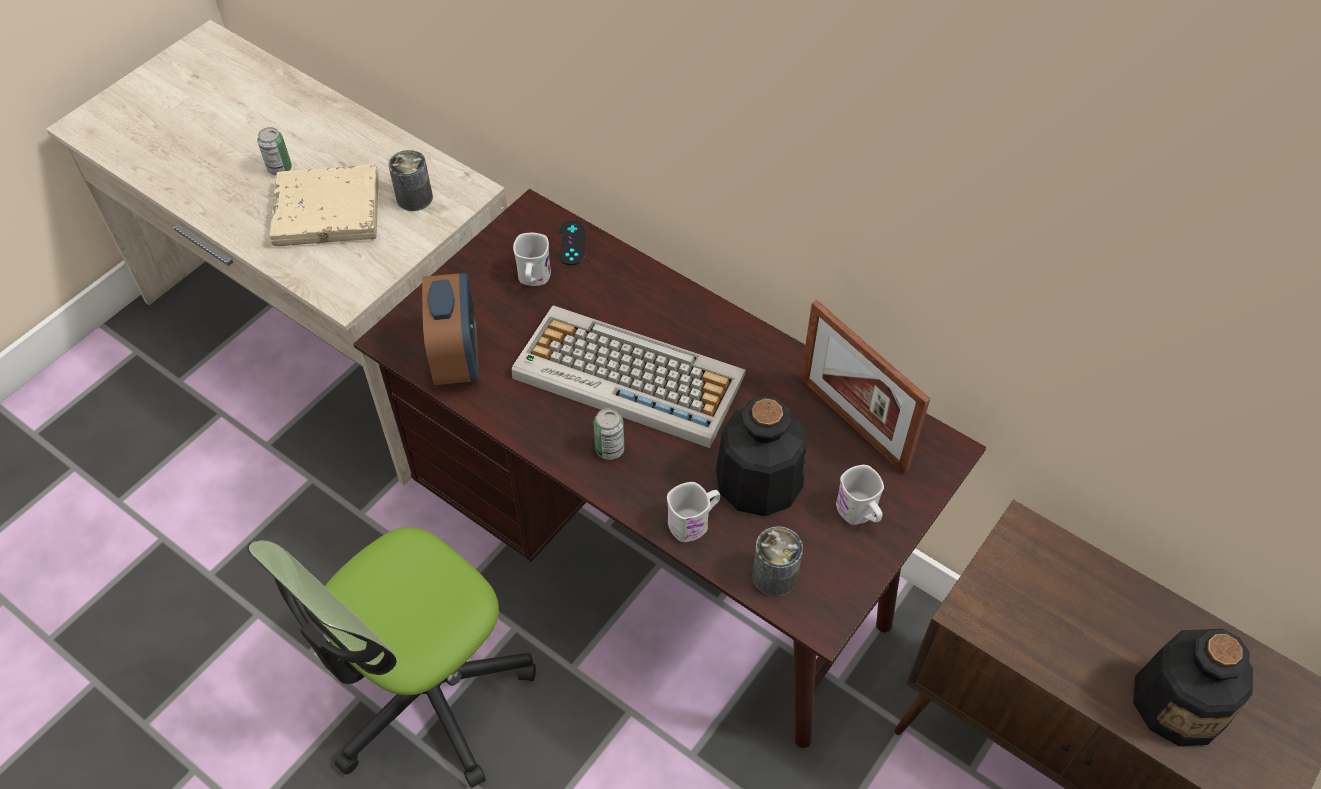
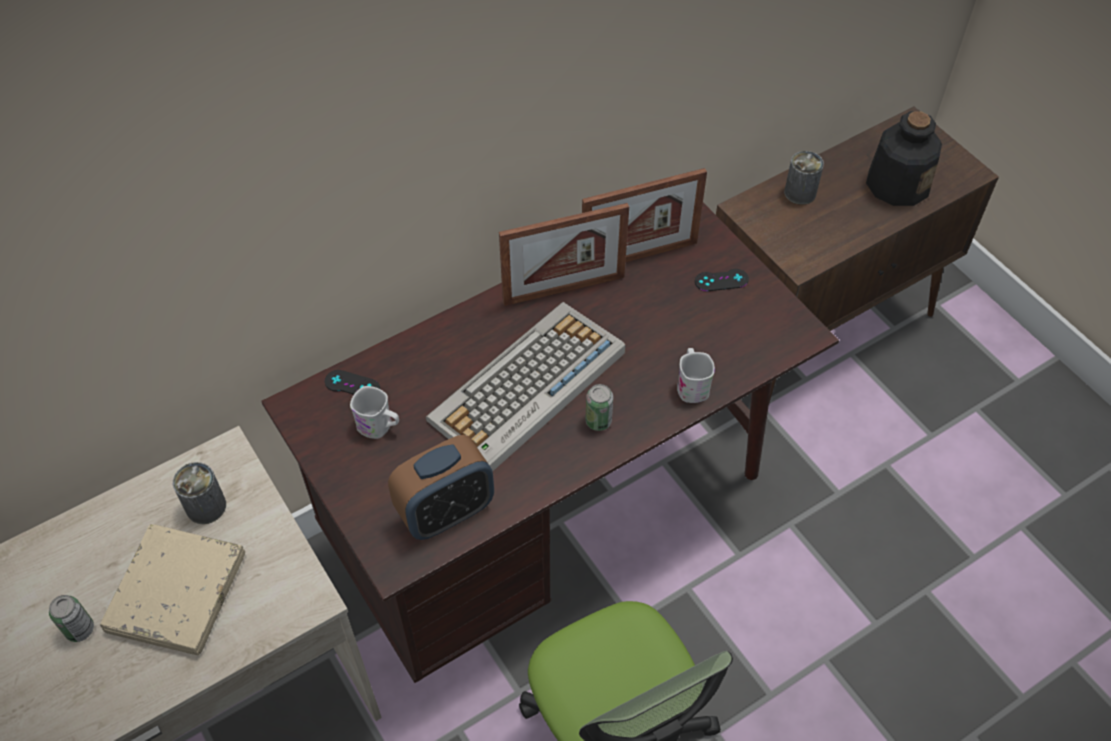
camera: 70 degrees left, 0 degrees up
alarm clock [422,273,479,385] -> alarm clock turned 135 degrees clockwise [388,435,494,540]
bottle [716,396,806,516] -> none
can [752,526,803,597] -> can moved to [784,151,824,205]
white mug [836,465,884,525] -> black game controller [695,269,749,291]
none -> picture frame [499,203,629,306]

